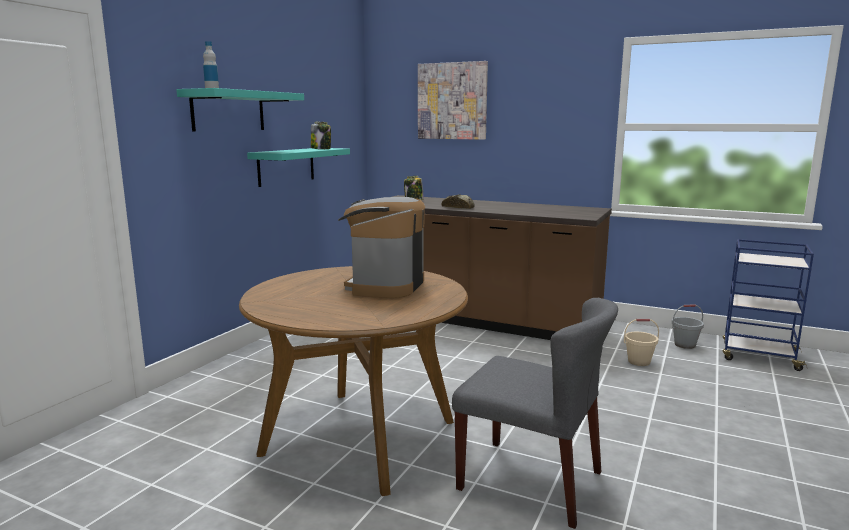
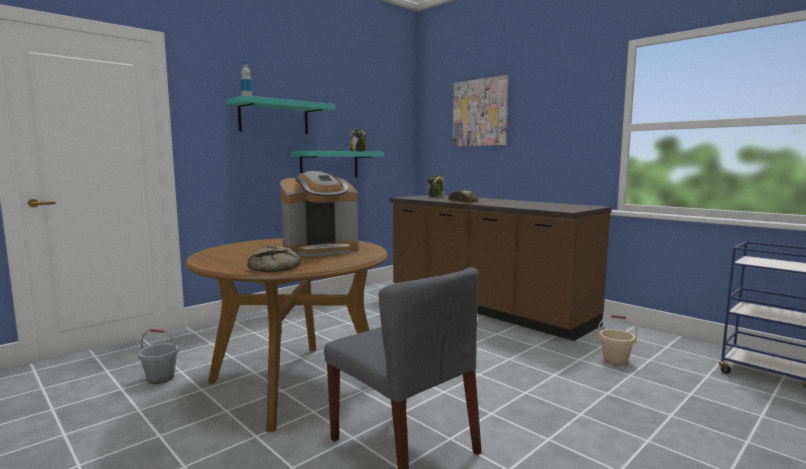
camera: 20 degrees right, 5 degrees down
coffee machine [338,197,425,298] -> coffee machine turned 150 degrees counterclockwise [280,171,358,257]
grey bucket [672,304,704,349] -> grey bucket moved to [138,329,179,384]
none -> bread [247,246,301,272]

